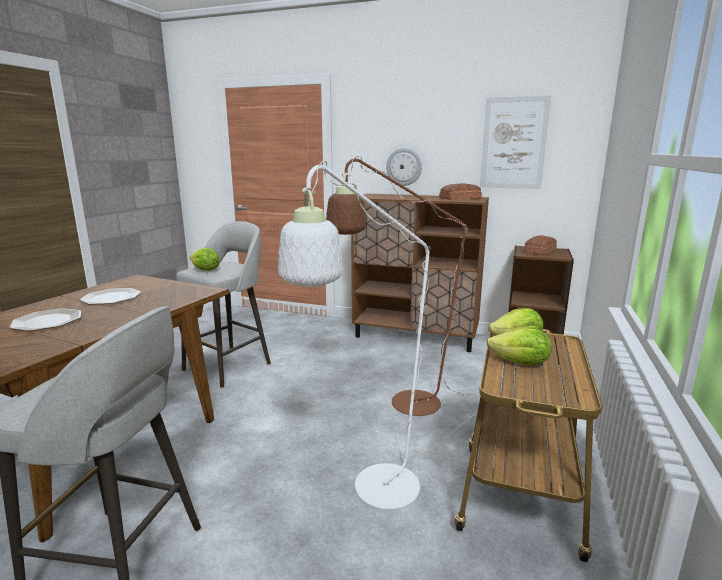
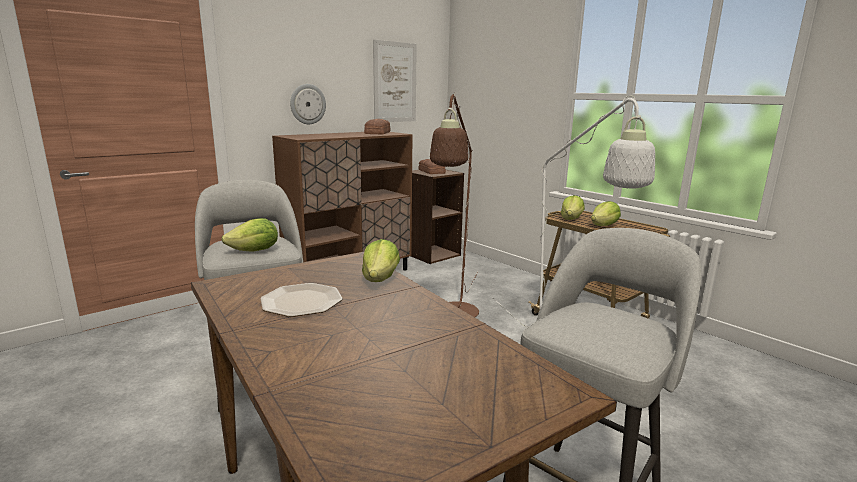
camera: 60 degrees left, 0 degrees up
plate [9,308,81,331] -> none
none -> lettuce [362,239,400,282]

